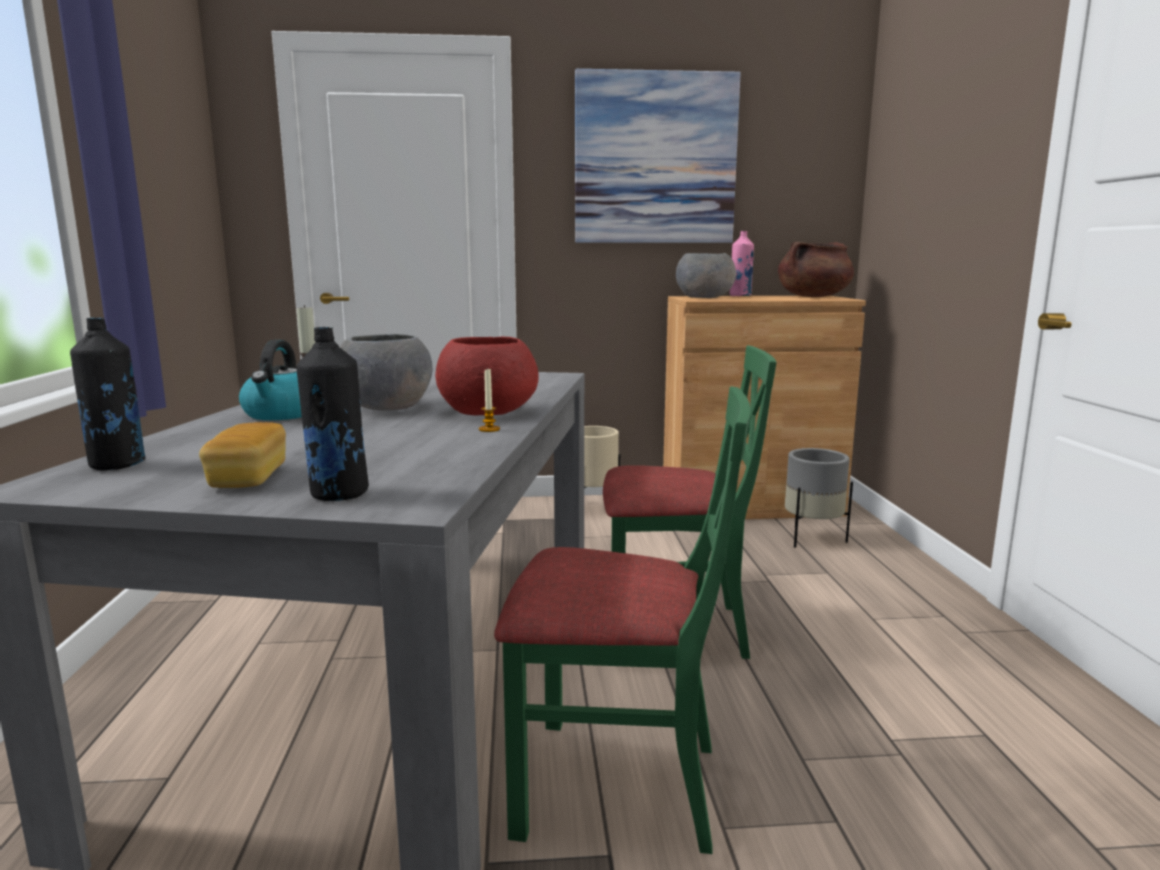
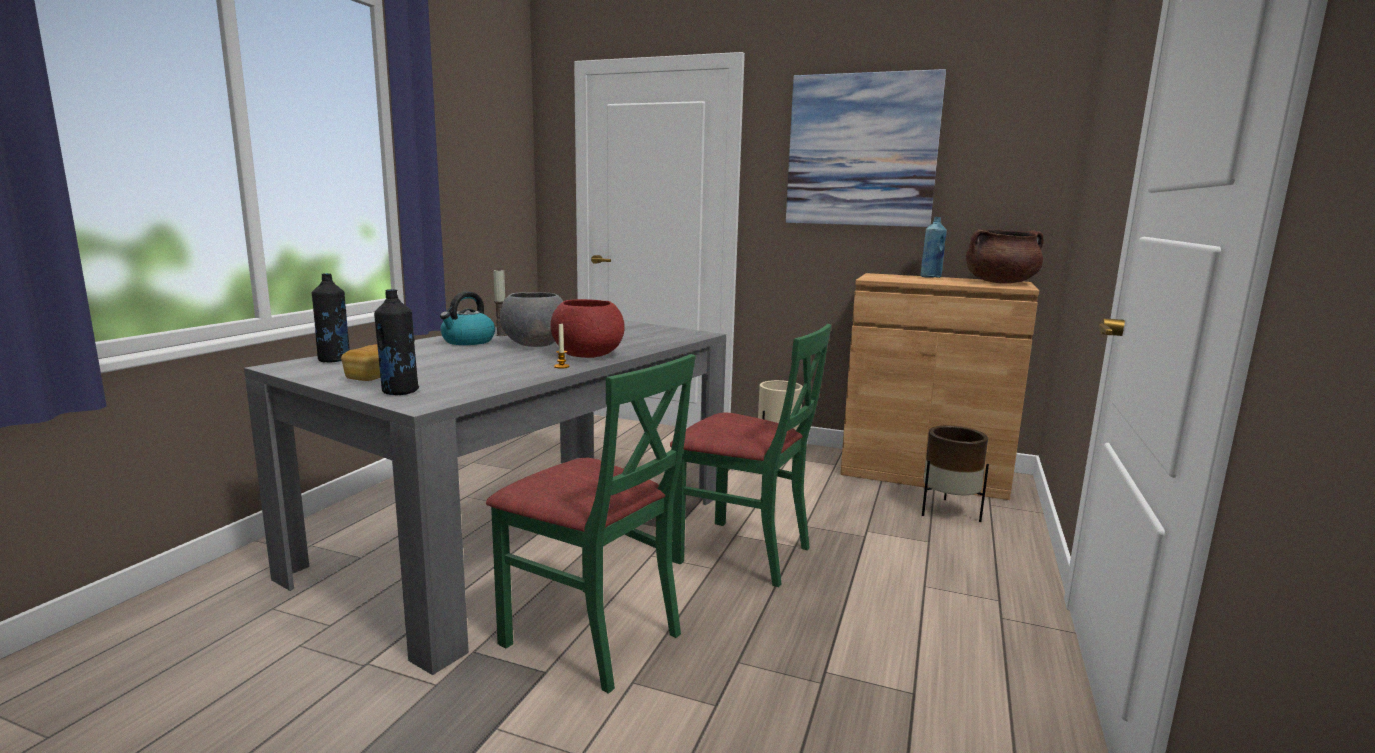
camera: 25 degrees right, 0 degrees up
grey bowl [676,253,736,298] -> none
pink bottle [730,231,754,296] -> blue bottle [921,217,947,278]
grey planter [785,448,853,548] -> brown planter [922,426,989,522]

